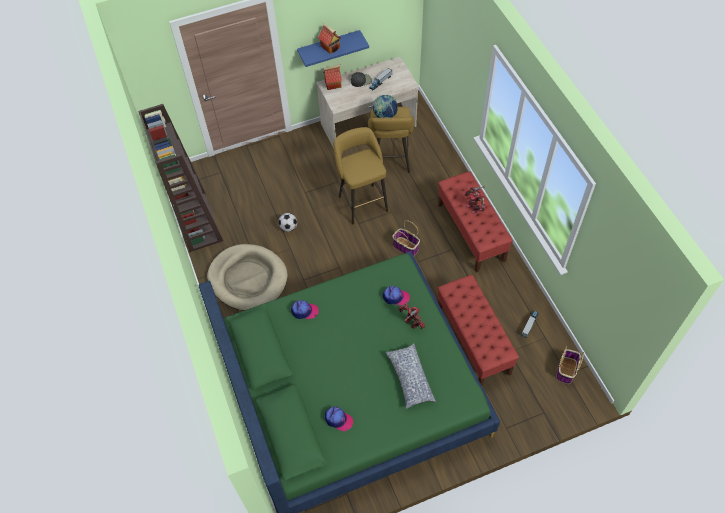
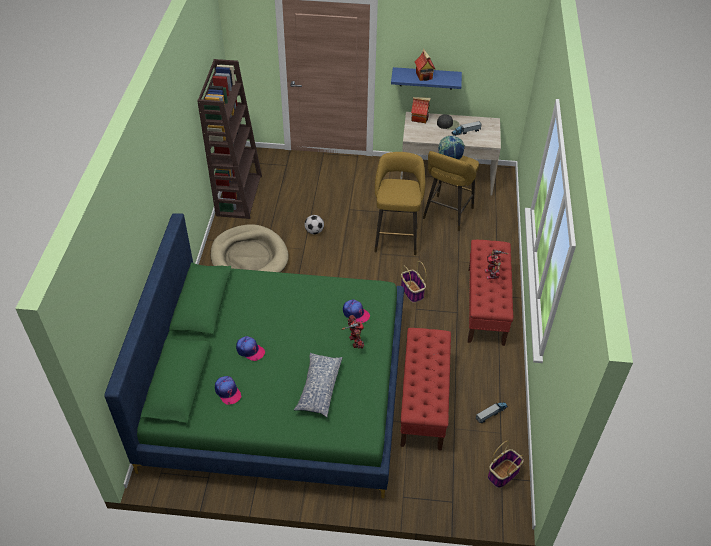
camera: 25 degrees right, 10 degrees down
cap [291,300,319,319] -> cap moved to [236,336,265,361]

